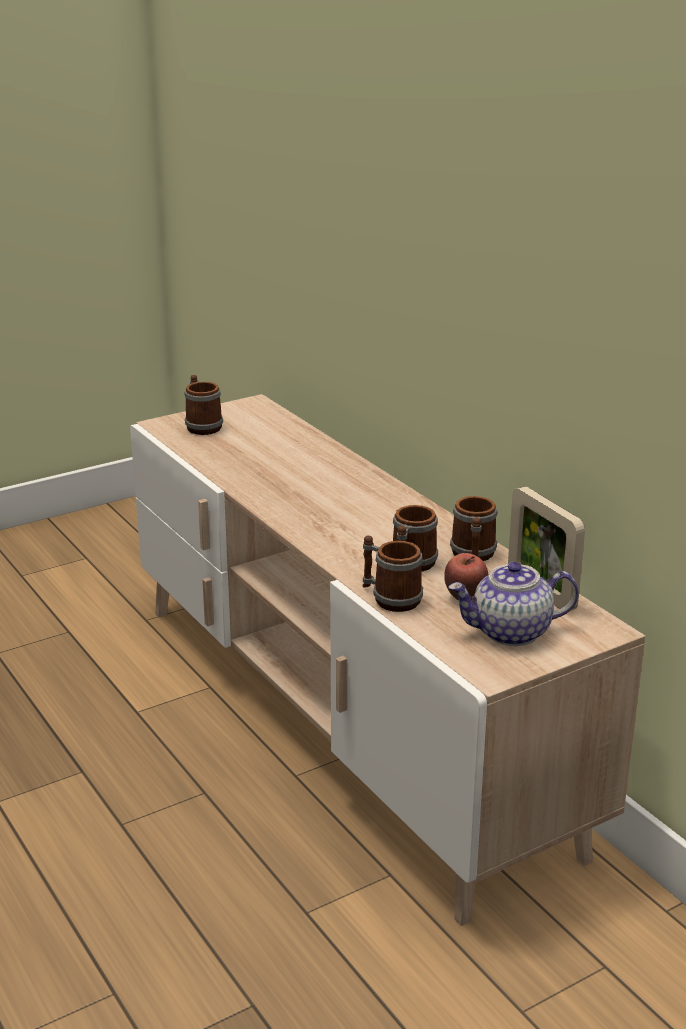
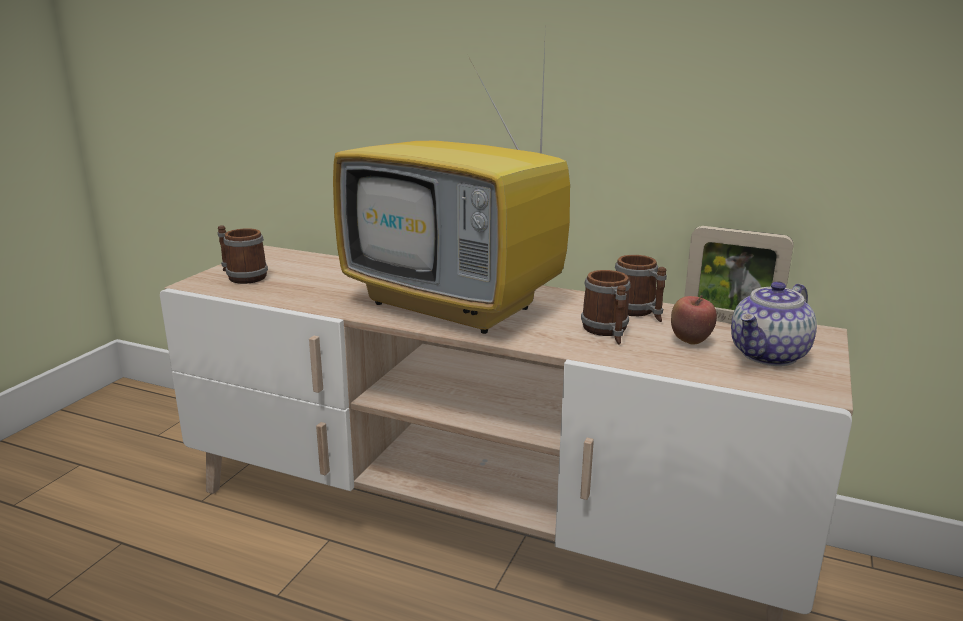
camera: 35 degrees left, 5 degrees down
mug [362,535,423,612] -> none
none -> television [333,22,570,334]

